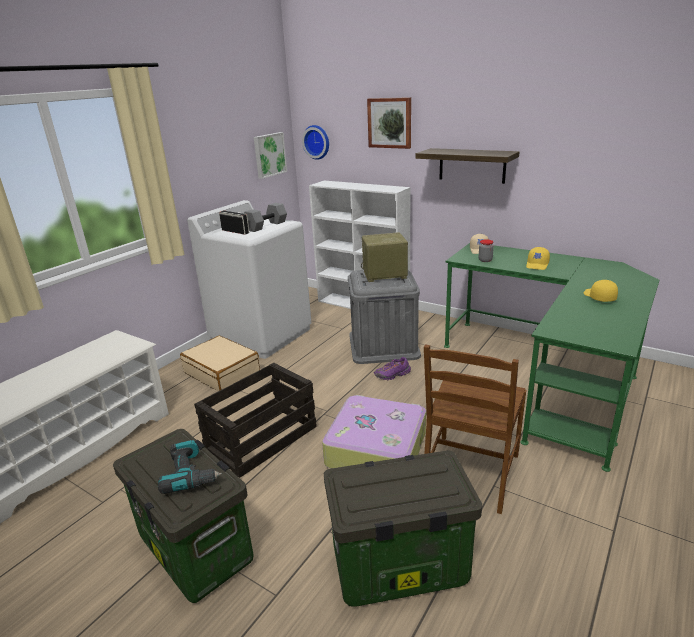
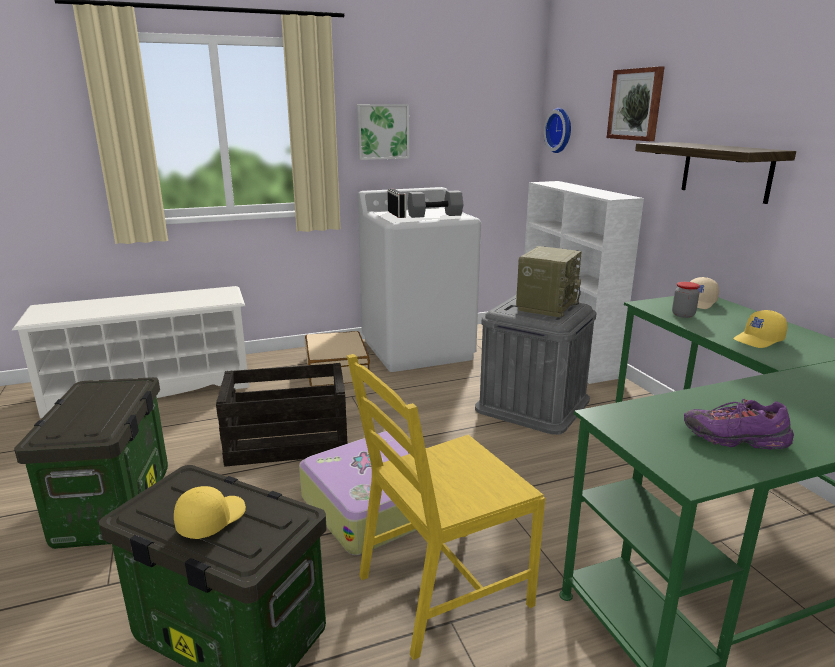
camera: 35 degrees right, 5 degrees down
power drill [158,440,222,494] -> none
picture [254,132,287,179] -> picture moved to [357,104,409,160]
radio [361,232,408,282] -> radio turned 90 degrees clockwise [516,246,582,317]
purple shoe [374,357,411,380] -> purple shoe moved to [684,399,794,450]
brown chair [424,344,526,514] -> yellow chair [347,354,545,660]
yellow cap [584,280,618,302] -> yellow cap moved to [174,486,246,539]

